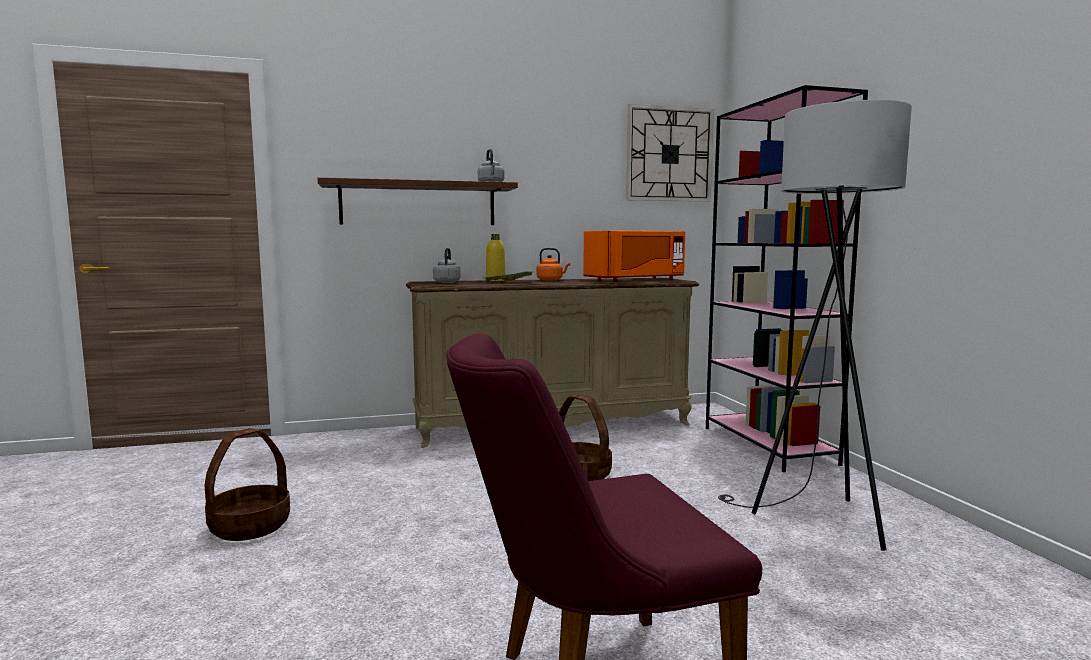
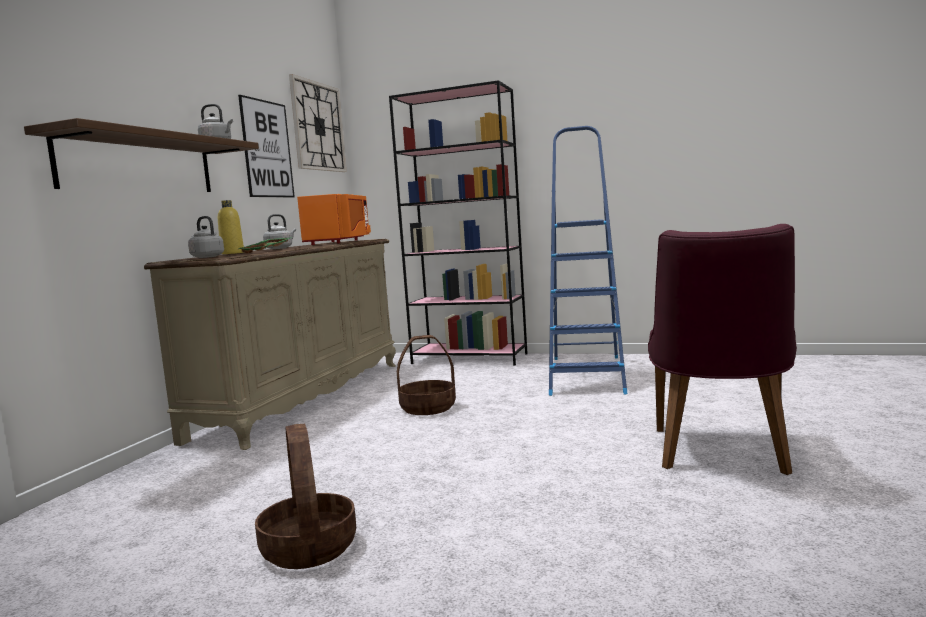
camera: 55 degrees left, 0 degrees up
orange kettle [537,248,570,281] -> grey kettle [263,214,296,249]
grey floor lamp [718,100,912,551] -> blue step ladder [549,126,627,396]
none -> picture [238,95,295,197]

